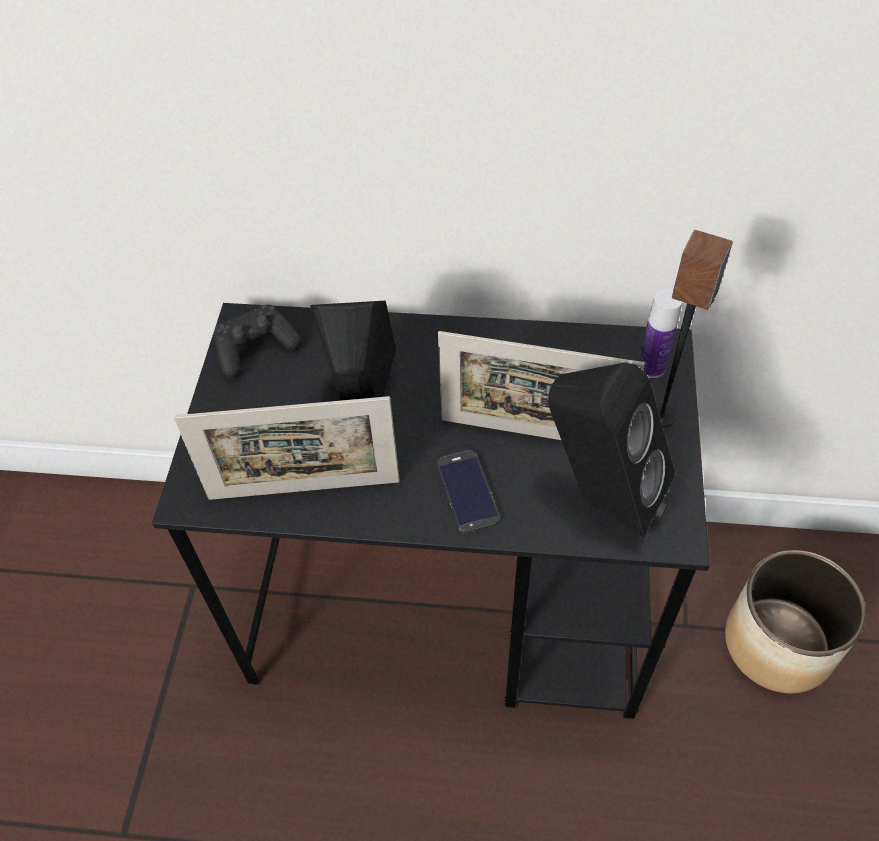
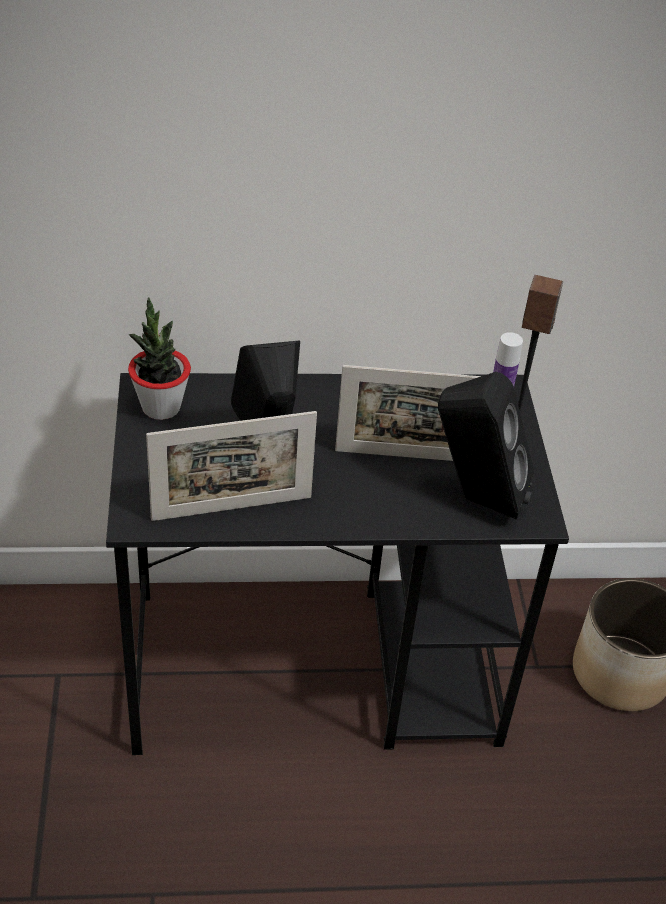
camera: 15 degrees left, 10 degrees down
black game controller [214,304,301,378] -> potted plant [128,297,191,420]
phone [437,450,500,533] -> none

